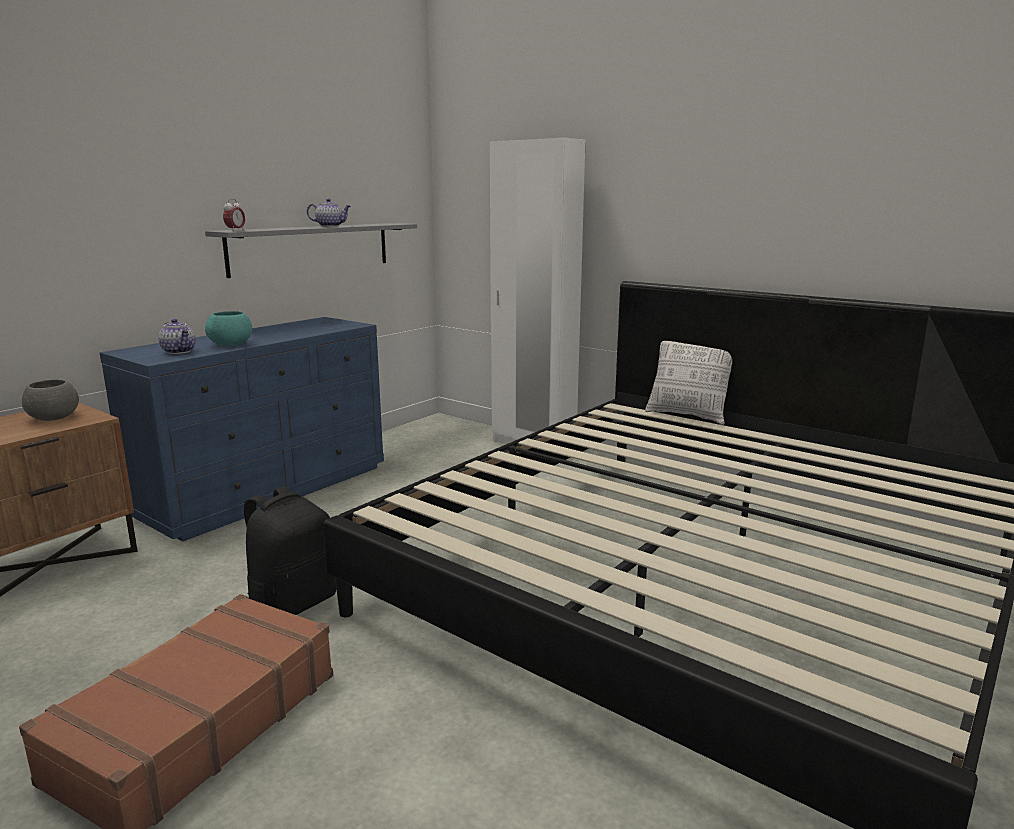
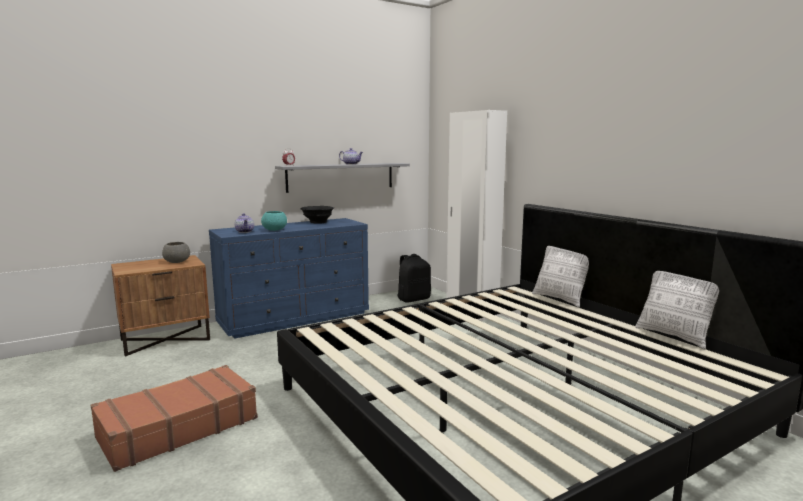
camera: 20 degrees right, 5 degrees down
black backpack [244,486,336,615] -> black backpack moved to [397,254,431,303]
none -> black bowl [300,206,334,224]
none -> pillow [635,271,719,350]

